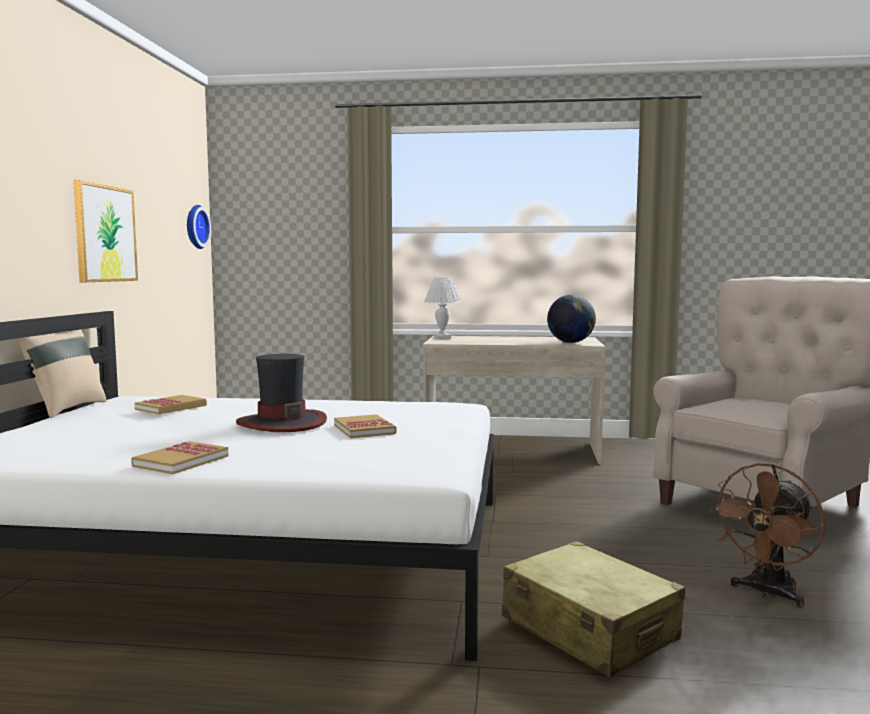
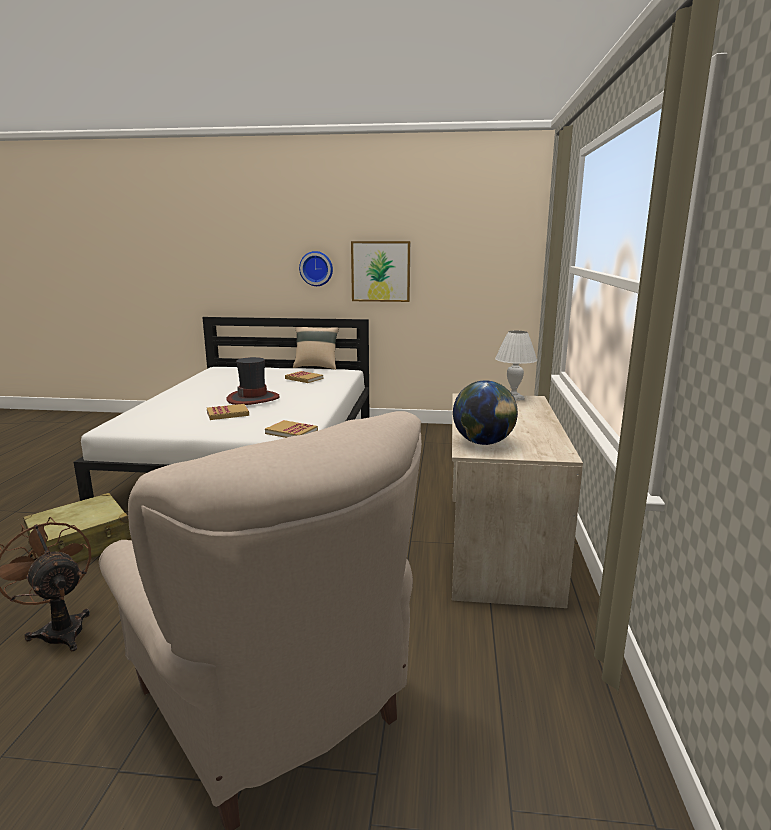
camera: 90 degrees right, 10 degrees up
book [131,441,228,474] -> book moved to [265,420,318,438]
wall clock [187,205,211,249] -> wall clock moved to [299,251,333,286]

